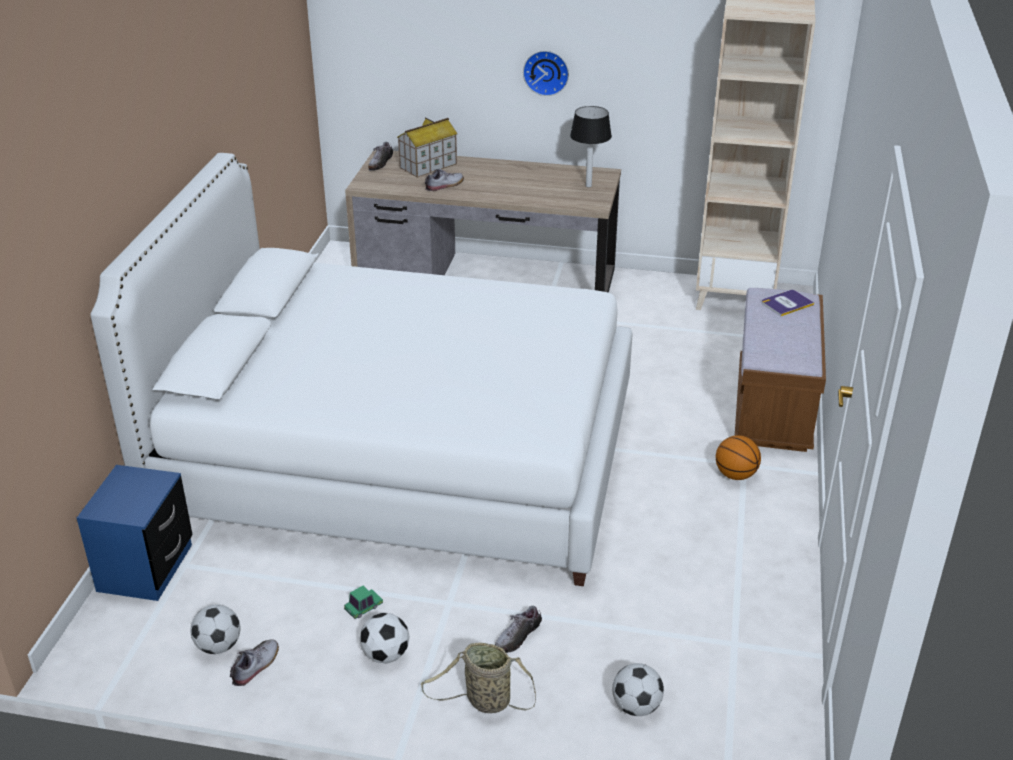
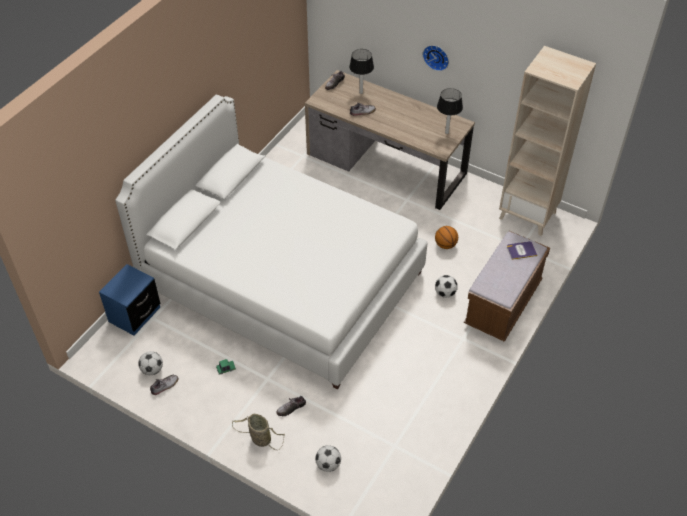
camera: 20 degrees right, 15 degrees up
football [360,613,410,664] -> football moved to [435,275,458,298]
toy house [397,117,458,178] -> table lamp [349,49,374,94]
basketball [716,435,761,480] -> basketball moved to [435,226,458,249]

